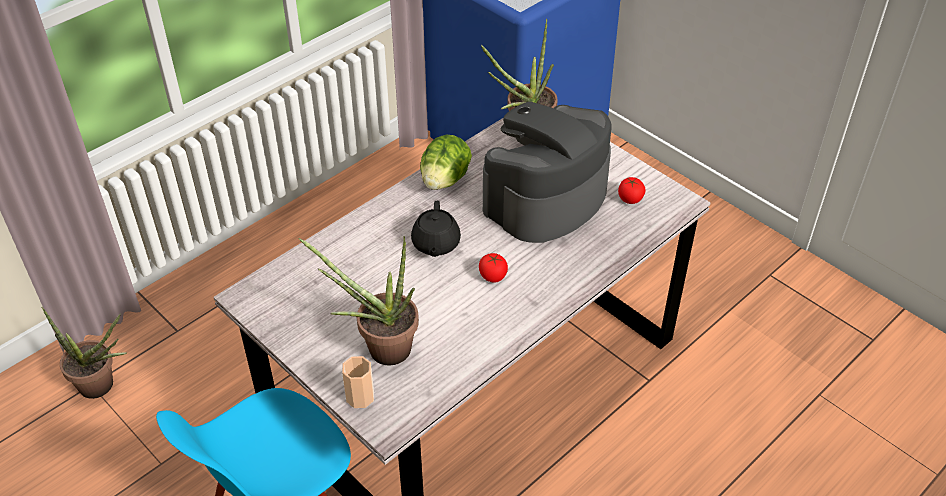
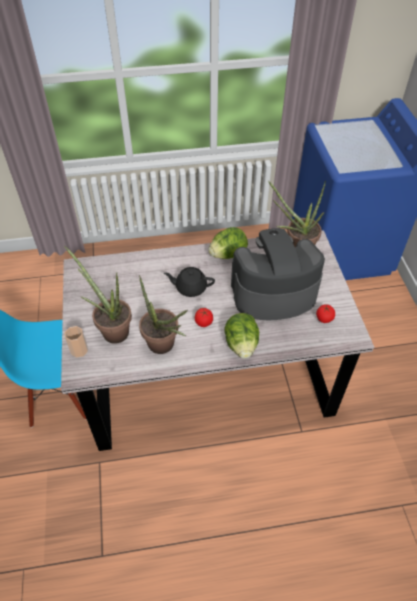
camera: 35 degrees right, 5 degrees up
potted plant [41,307,127,399] -> potted plant moved to [139,275,188,354]
black teapot [411,201,461,257] -> black teapot turned 60 degrees clockwise [164,267,215,297]
none -> lettuce [224,313,259,359]

